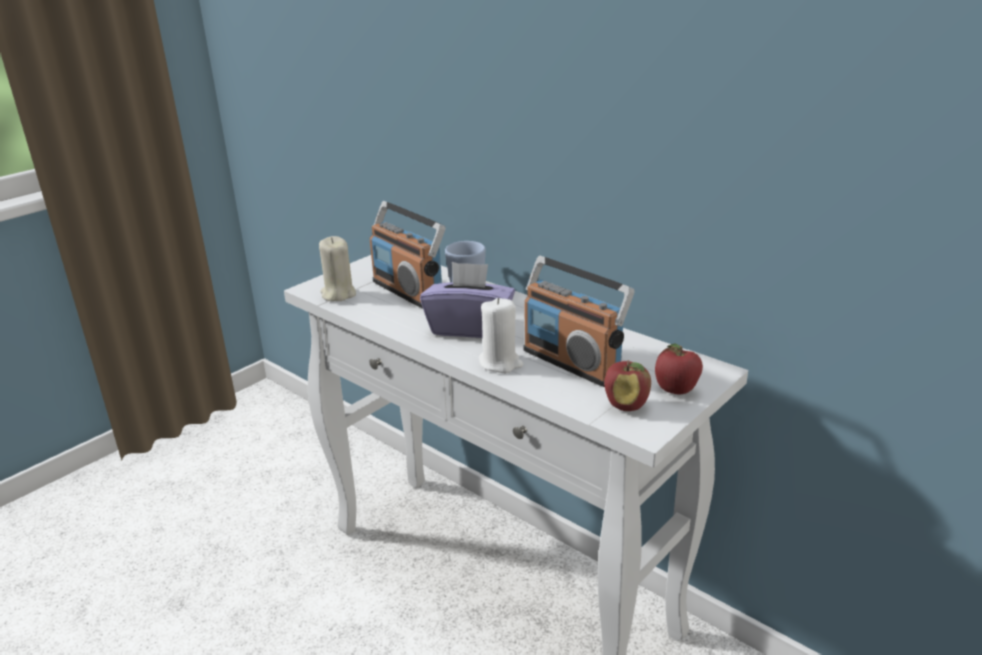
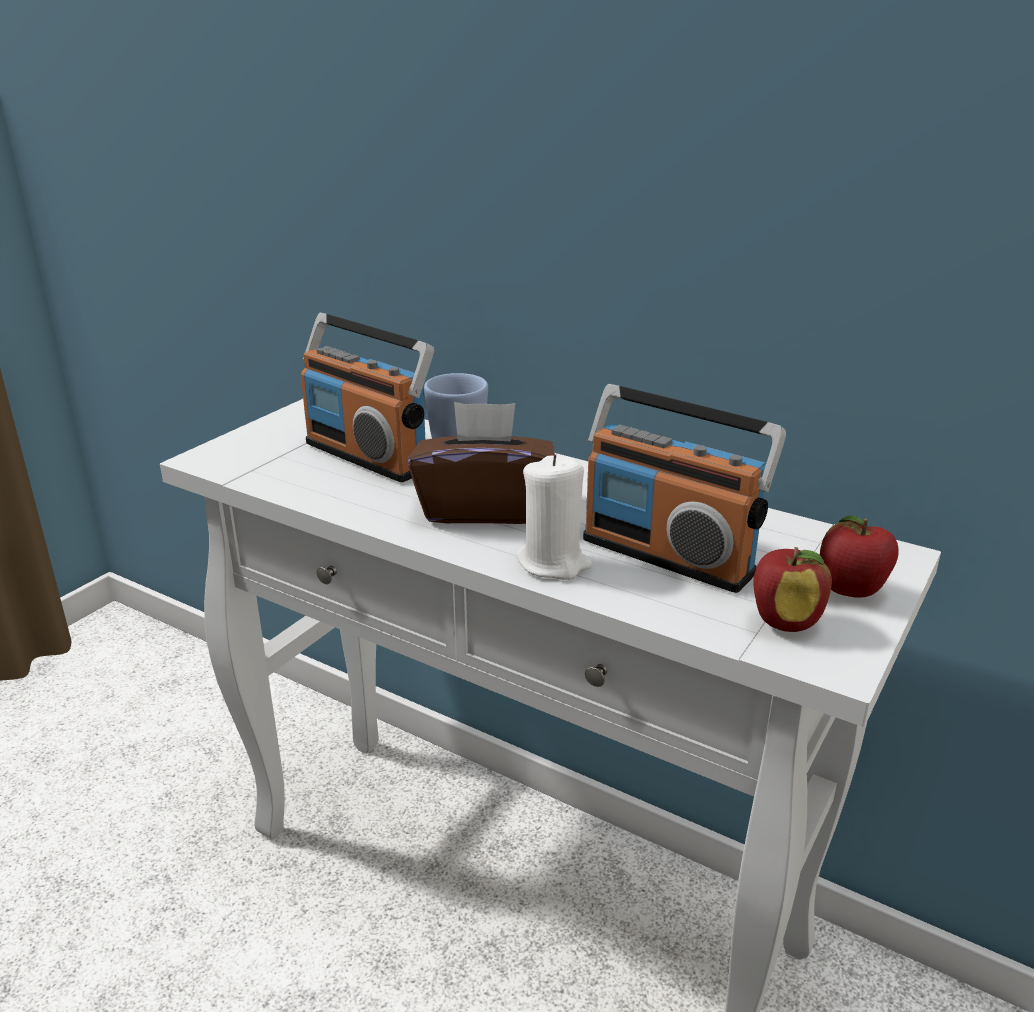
camera: 10 degrees left, 0 degrees up
beige candle [319,236,356,301] -> none
purple tissue box [420,262,515,338] -> brown tissue box [408,402,555,524]

